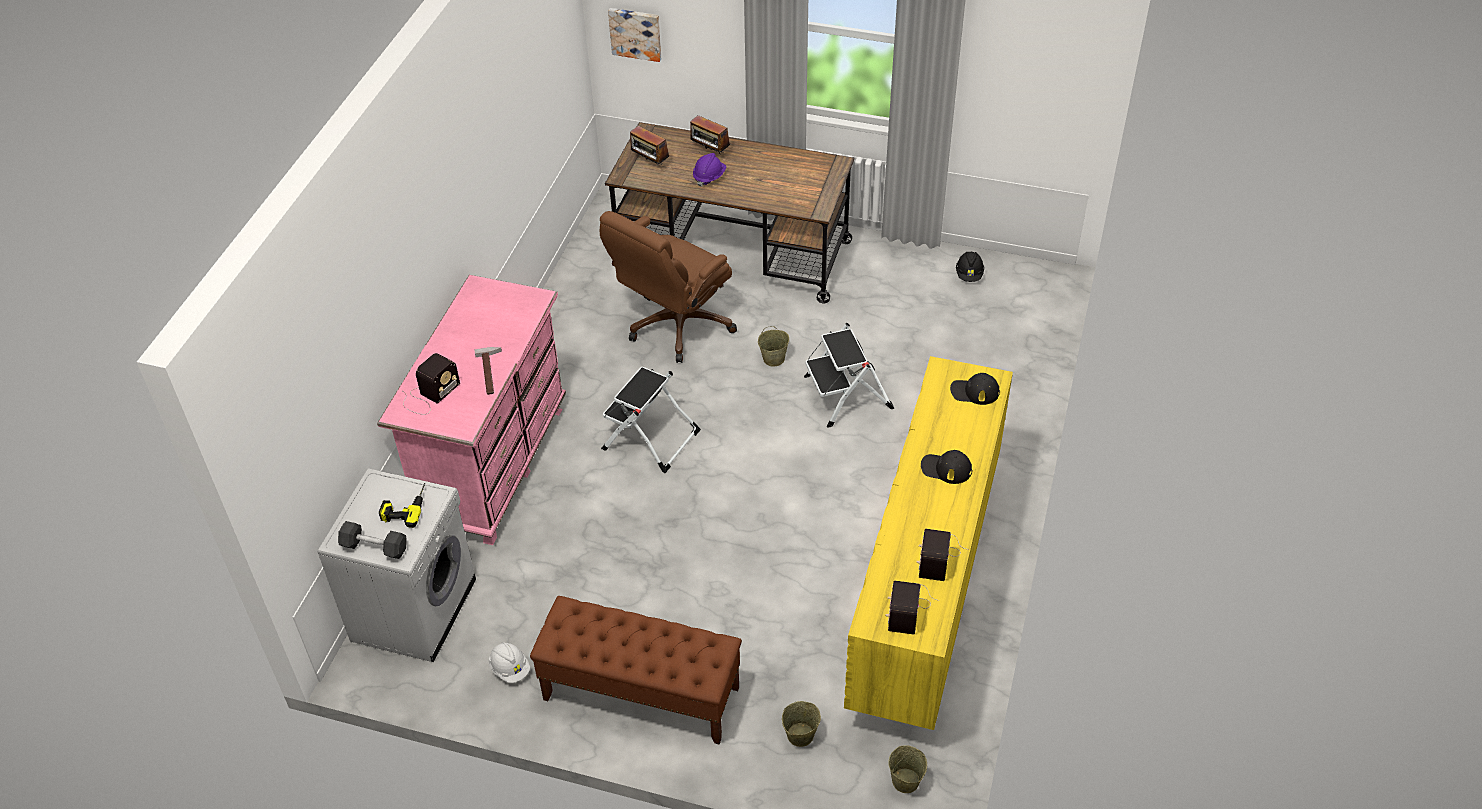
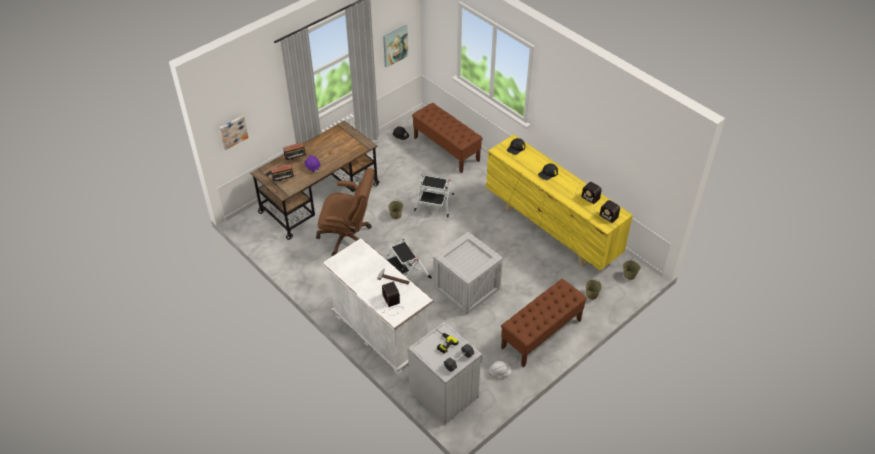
camera: 60 degrees left, 0 degrees up
pink dresser [377,275,566,545] -> white dresser [322,238,434,375]
brown office chair [600,211,737,363] -> brown office chair turned 60 degrees counterclockwise [316,168,374,256]
none -> picture [383,25,408,68]
none -> brown bench [412,103,483,173]
none -> crate [433,232,503,315]

